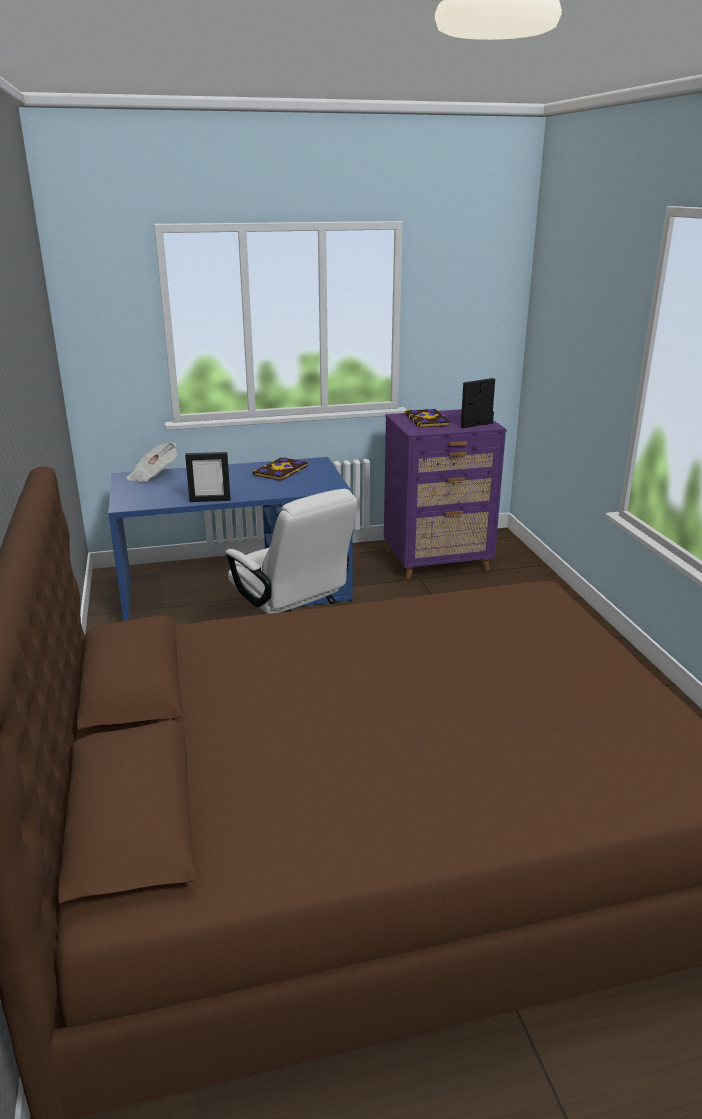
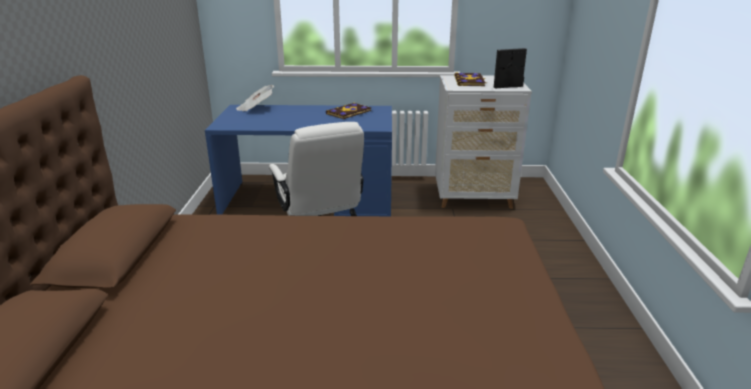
camera: 15 degrees right, 0 degrees up
picture frame [185,452,231,502] -> none
purple dresser [384,409,507,579] -> white dresser [435,75,532,209]

